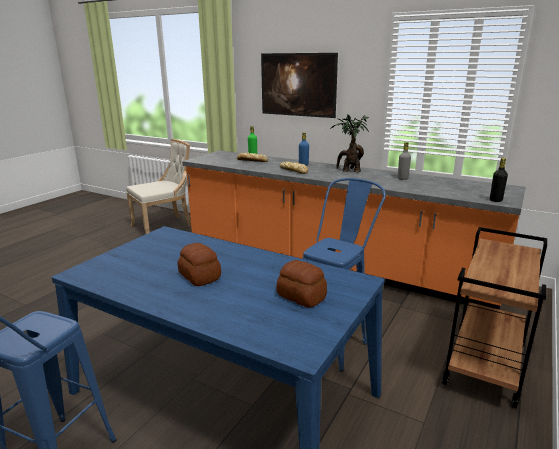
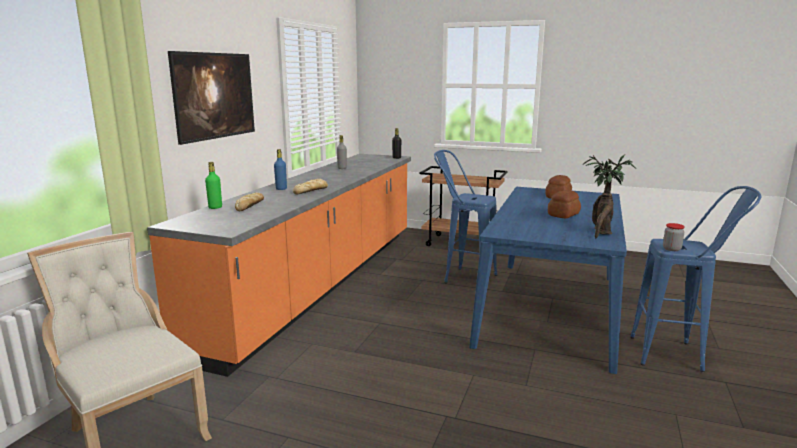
camera: 100 degrees left, 5 degrees down
potted plant [331,114,369,172] -> potted plant moved to [583,155,636,238]
none -> jar [663,223,685,251]

